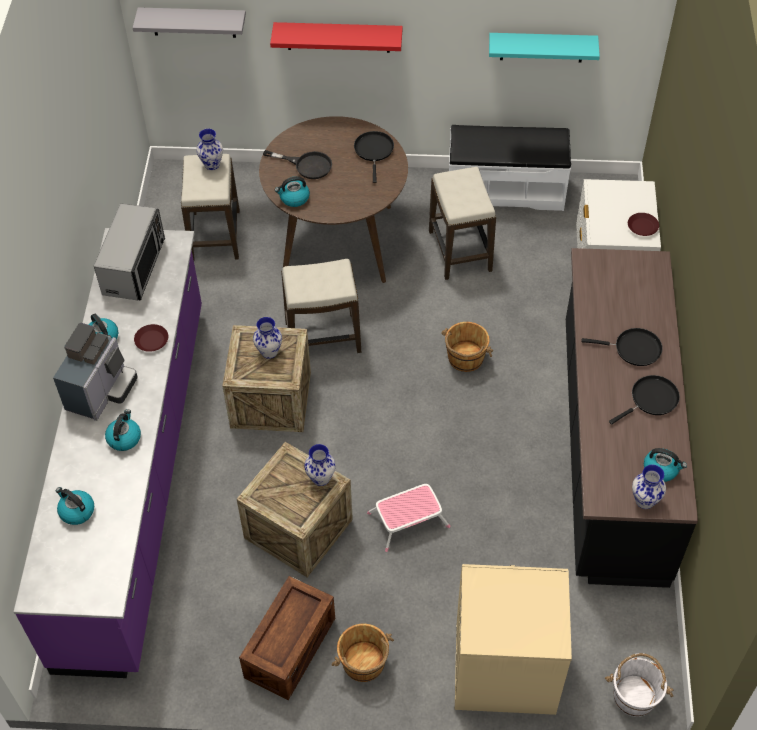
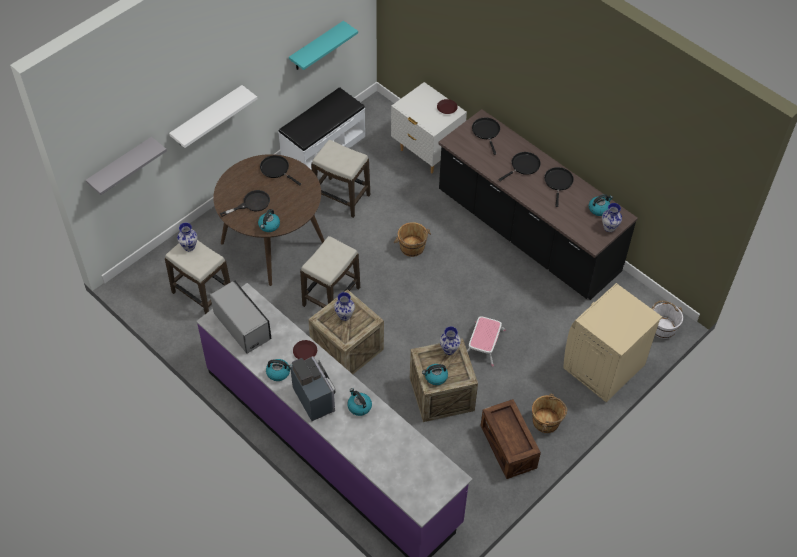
camera: 50 degrees left, 0 degrees up
kettle [56,487,94,525] -> kettle moved to [422,364,448,385]
red shelf [270,22,403,53] -> white shelf [169,85,257,148]
none -> black frying pan [472,118,500,155]

